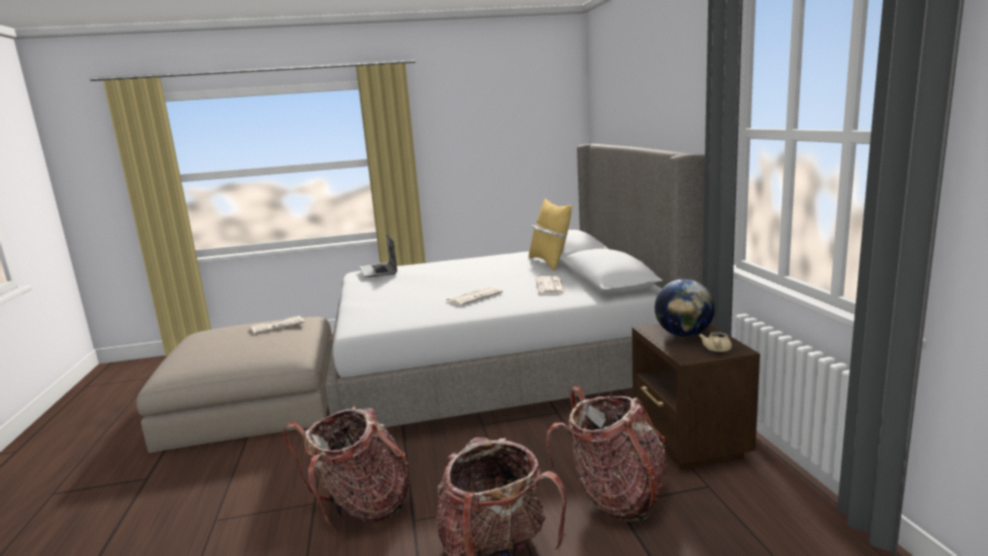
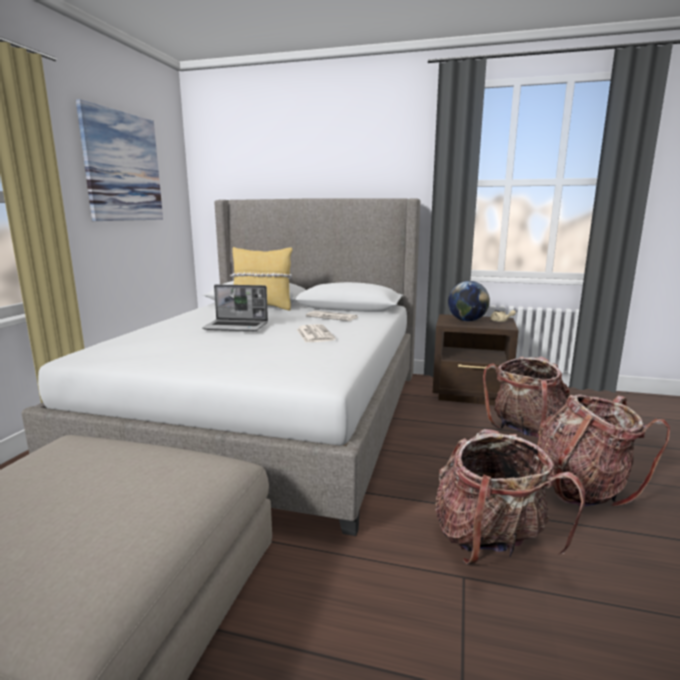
camera: 65 degrees left, 0 degrees up
newspaper [250,316,305,334] -> none
laptop [359,234,397,278] -> laptop moved to [202,284,268,331]
none -> picture [76,99,163,221]

